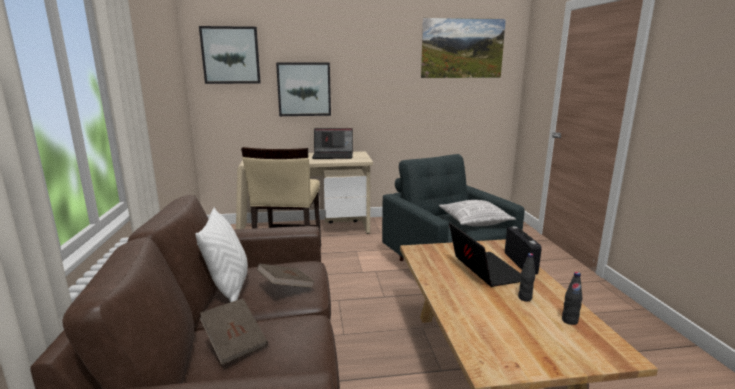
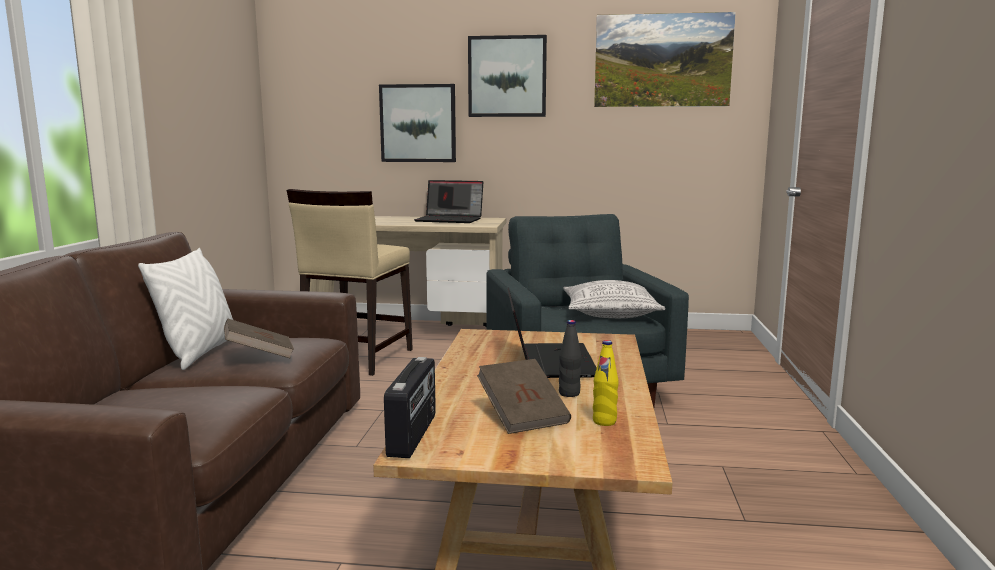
camera: 15 degrees right, 5 degrees down
picture [199,26,261,84] -> picture moved to [468,35,547,117]
brown book [200,298,268,365] -> brown book moved to [477,359,571,434]
radio [505,226,542,275] -> radio moved to [384,357,436,458]
black bottle [562,272,582,325] -> yellow bottle [593,340,618,426]

